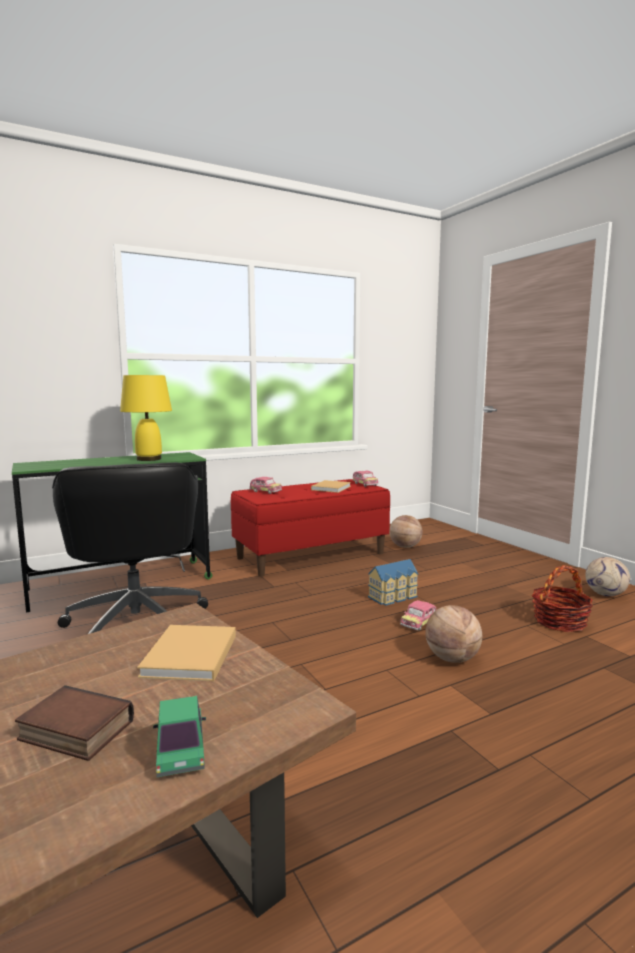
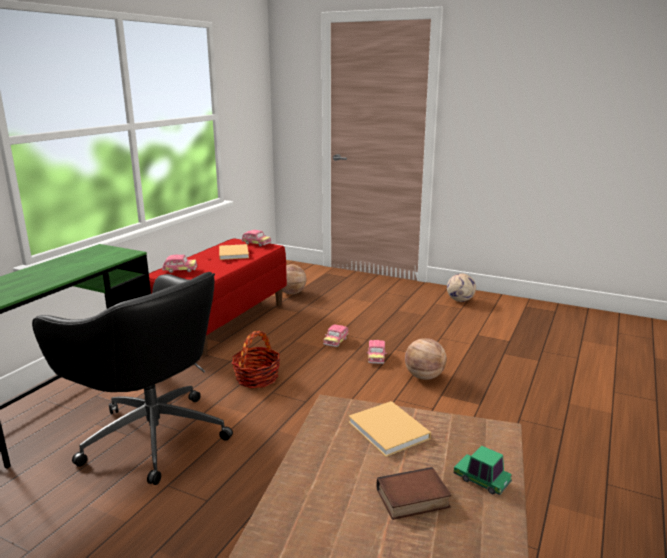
camera: 35 degrees left, 10 degrees up
yellow table lamp [120,375,172,461] -> none
toy house [368,559,418,606] -> toy car [323,325,348,347]
basket [532,565,593,632] -> basket moved to [232,331,280,388]

